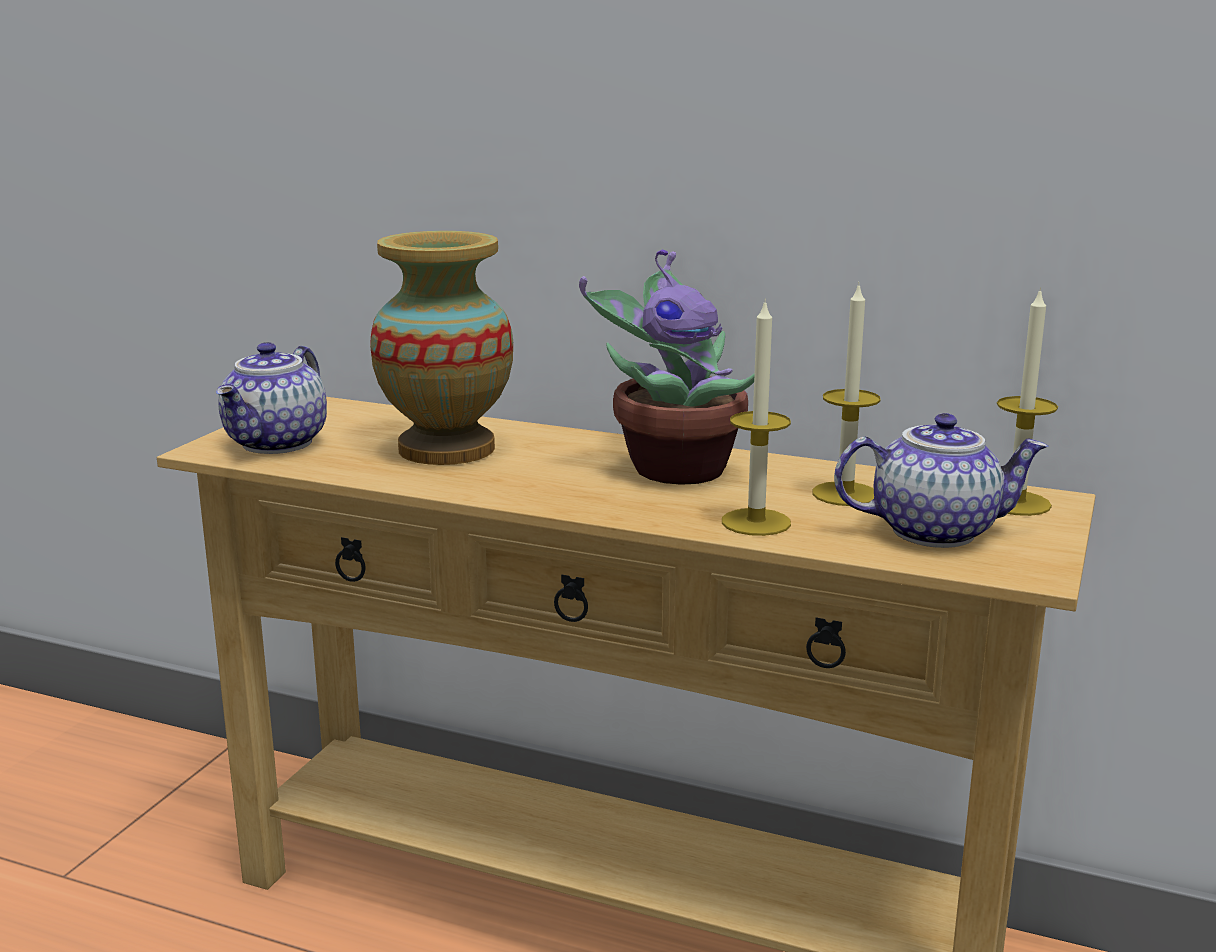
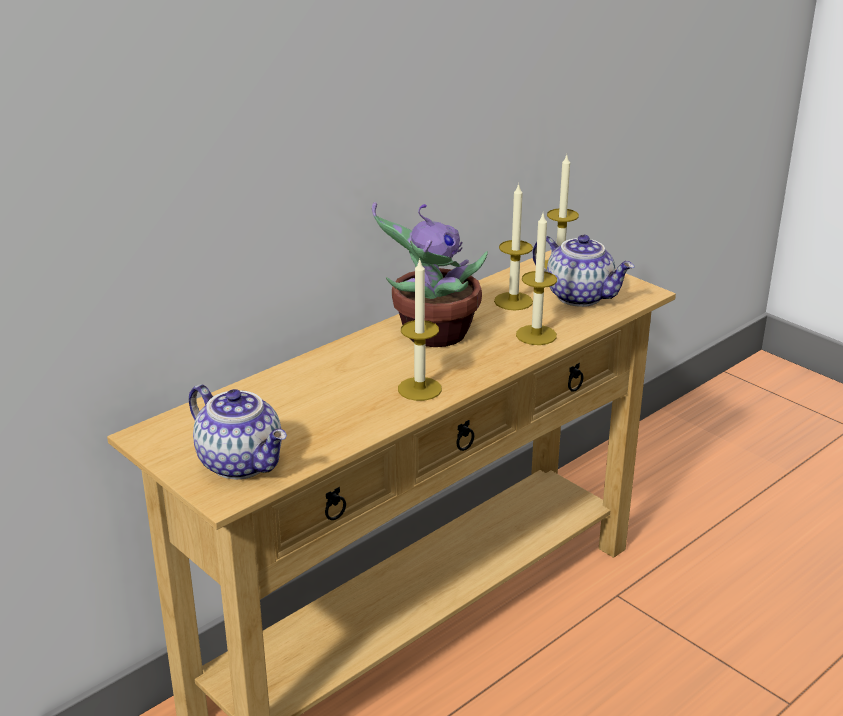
camera: 65 degrees left, 10 degrees up
vase [370,231,513,465] -> none
teapot [834,413,1049,548] -> teapot turned 105 degrees clockwise [532,235,635,307]
none -> candle [398,260,442,401]

